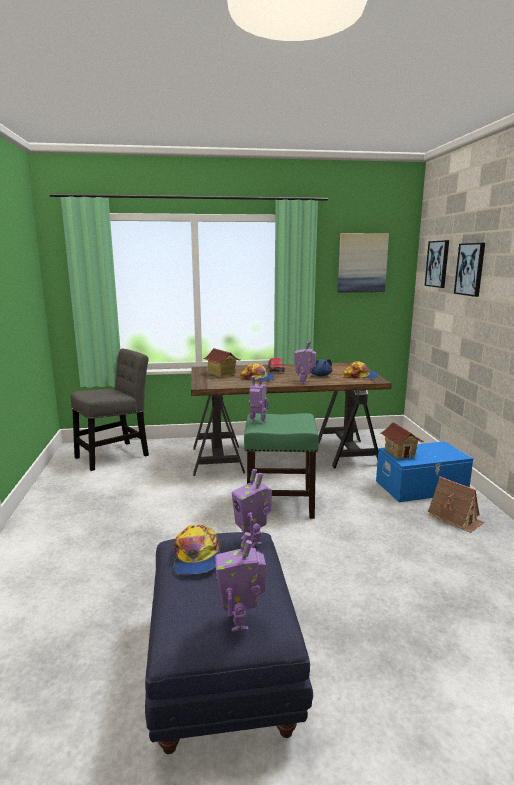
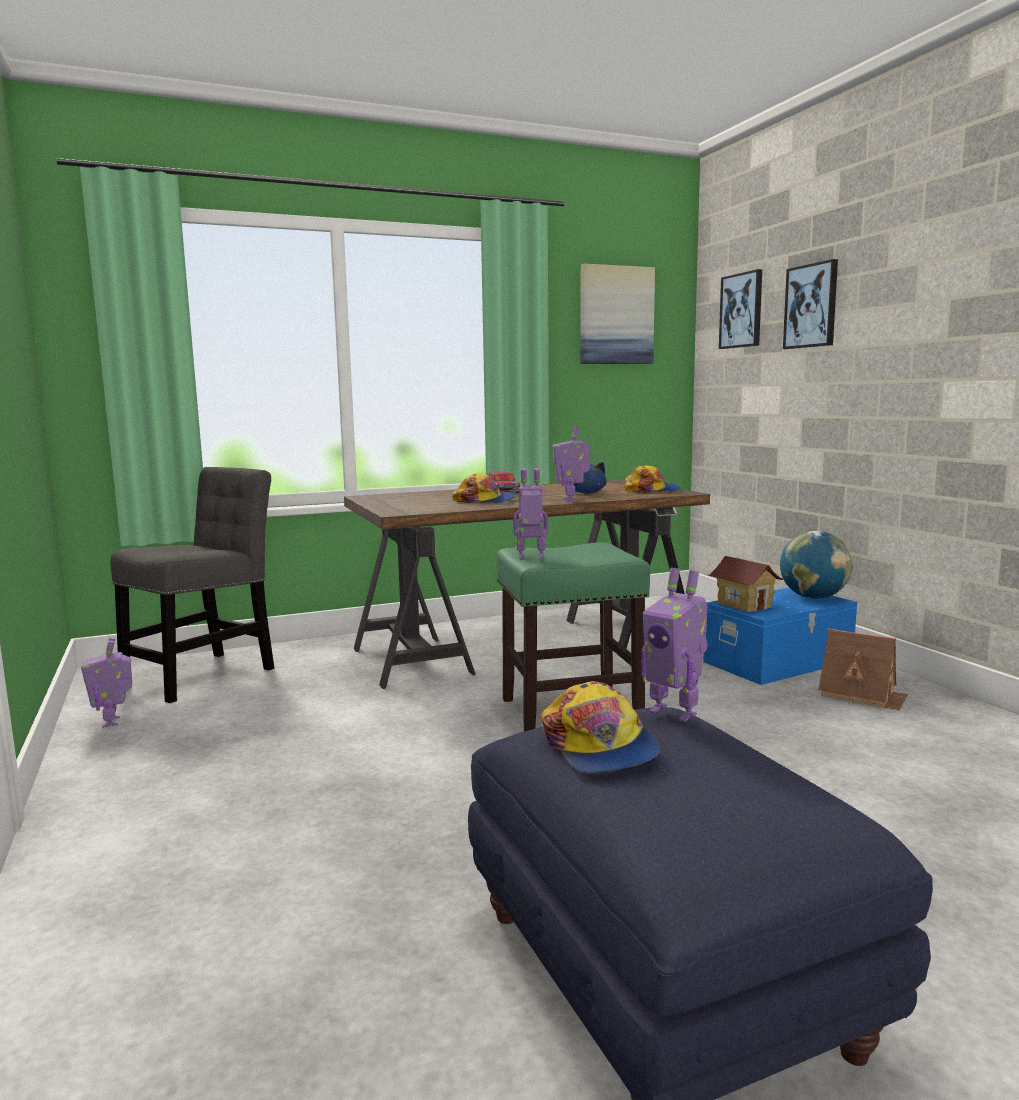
camera: 15 degrees left, 5 degrees down
toy house [203,348,240,377] -> none
toy robot [215,532,266,632] -> toy robot moved to [81,637,132,728]
none -> globe [780,531,852,599]

